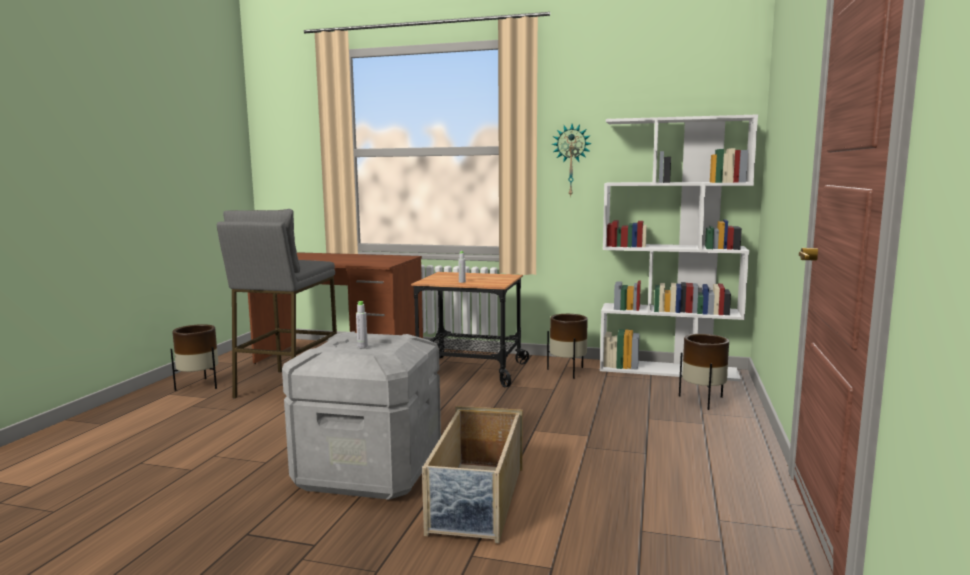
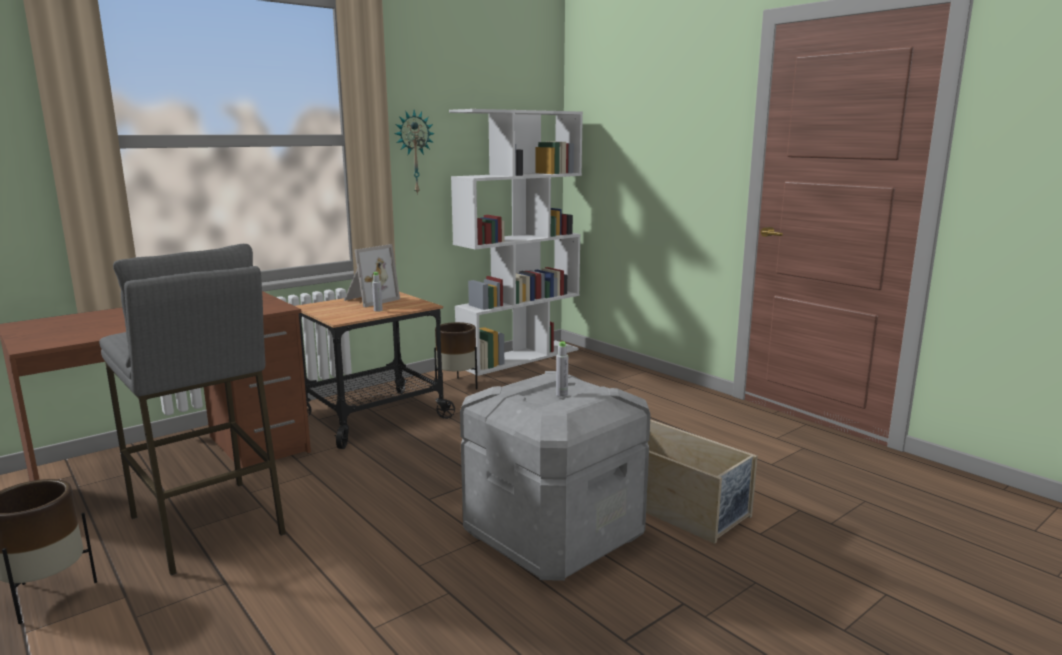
camera: 55 degrees left, 5 degrees up
brown planter [679,334,729,410] -> none
none -> picture frame [344,244,400,307]

